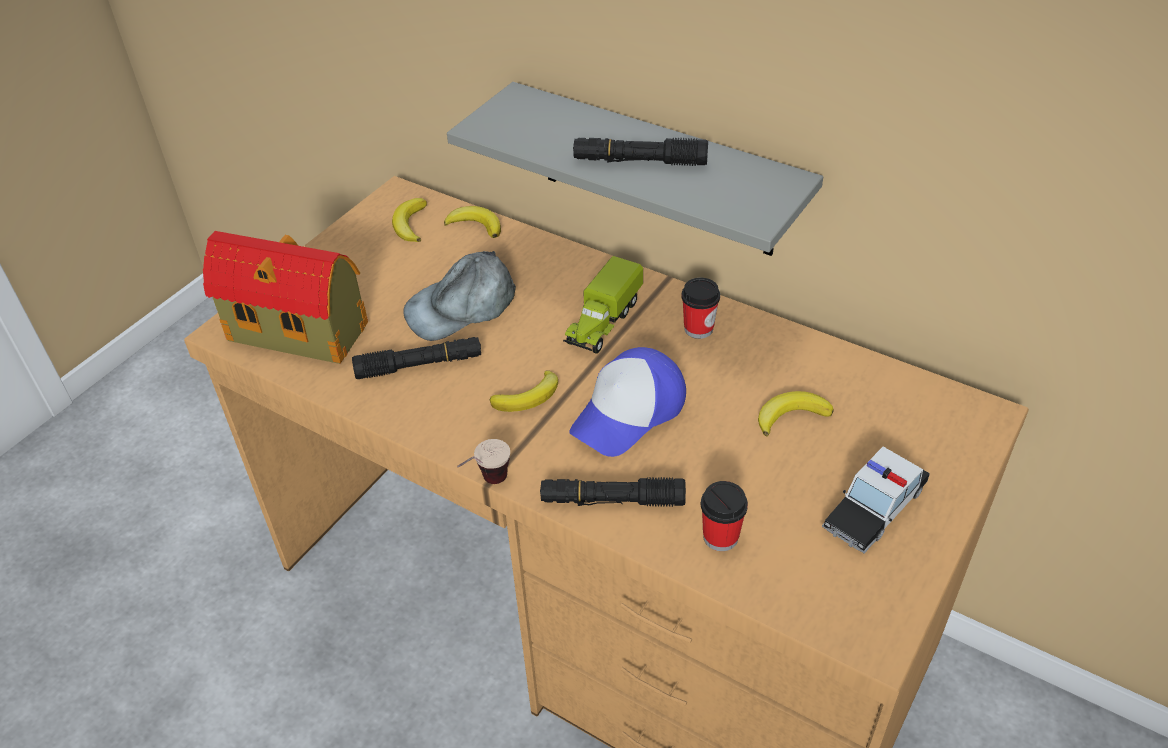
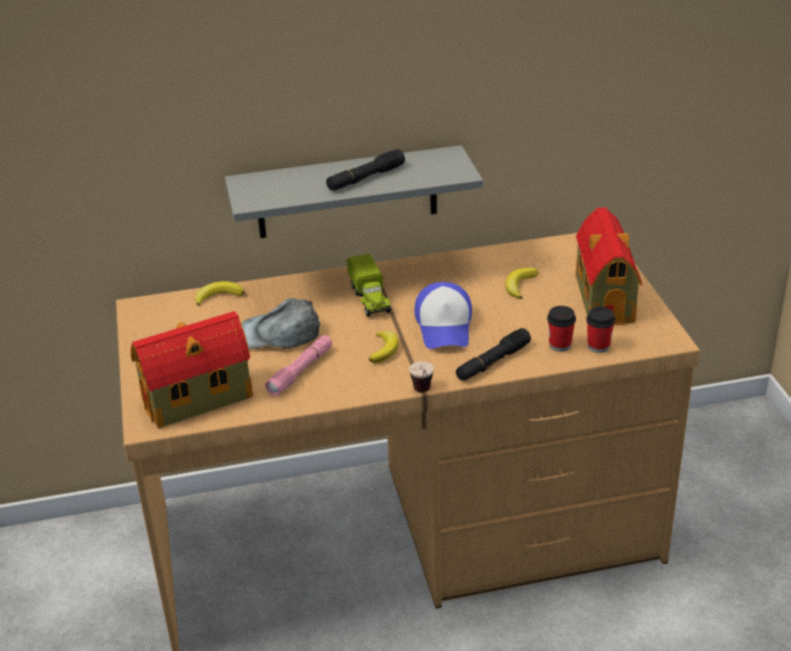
camera: 45 degrees left, 10 degrees down
black flashlight [352,337,481,379] -> pink flashlight [265,335,332,396]
banana [392,198,427,242] -> none
grey cap [403,251,516,341] -> grey cap turned 75 degrees clockwise [241,298,320,350]
cup [682,278,720,339] -> cup moved to [586,307,615,353]
toy car [822,447,930,553] -> toy house [576,208,642,325]

